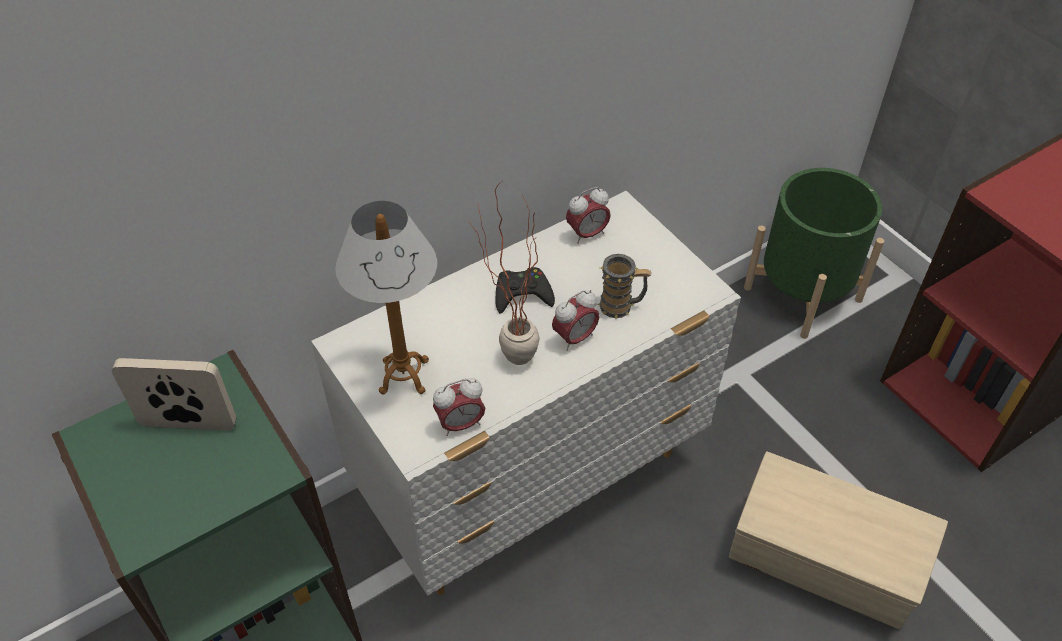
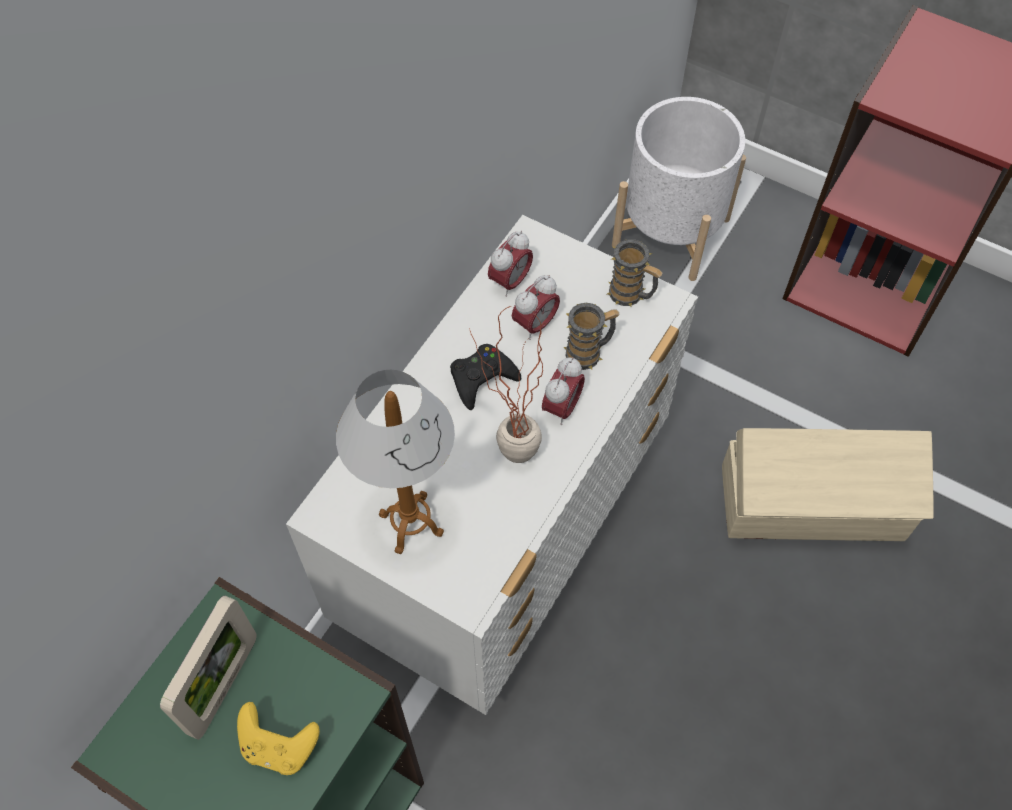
camera: 25 degrees left, 10 degrees up
picture frame [112,358,237,430] -> picture frame turned 135 degrees clockwise [160,595,257,740]
alarm clock [433,378,485,436] -> alarm clock moved to [512,275,560,340]
green planter [744,168,885,339] -> white planter [612,97,746,281]
none -> yellow game controller [237,702,320,775]
none -> mug [607,239,663,306]

